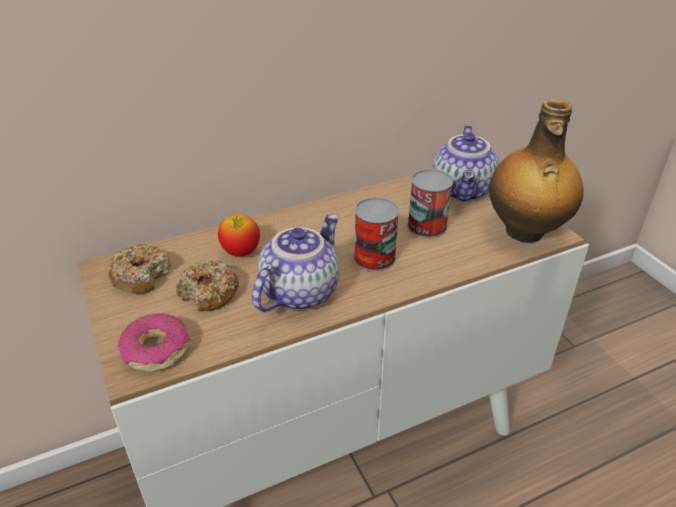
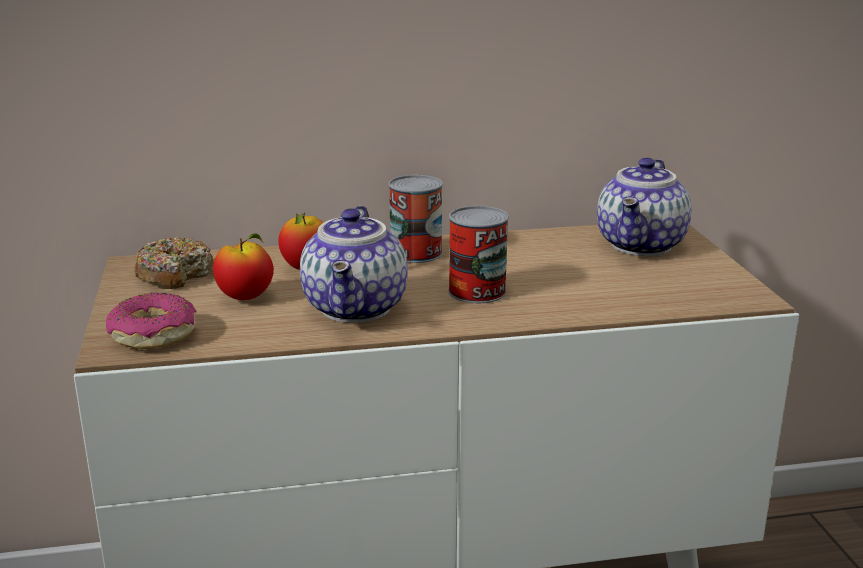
camera: 15 degrees right, 15 degrees down
donut [175,260,239,312] -> apple [213,233,274,300]
teapot [252,214,339,312] -> teapot turned 135 degrees clockwise [300,206,408,323]
can [408,169,453,238] -> can moved to [388,175,443,263]
bottle [489,99,584,243] -> none

